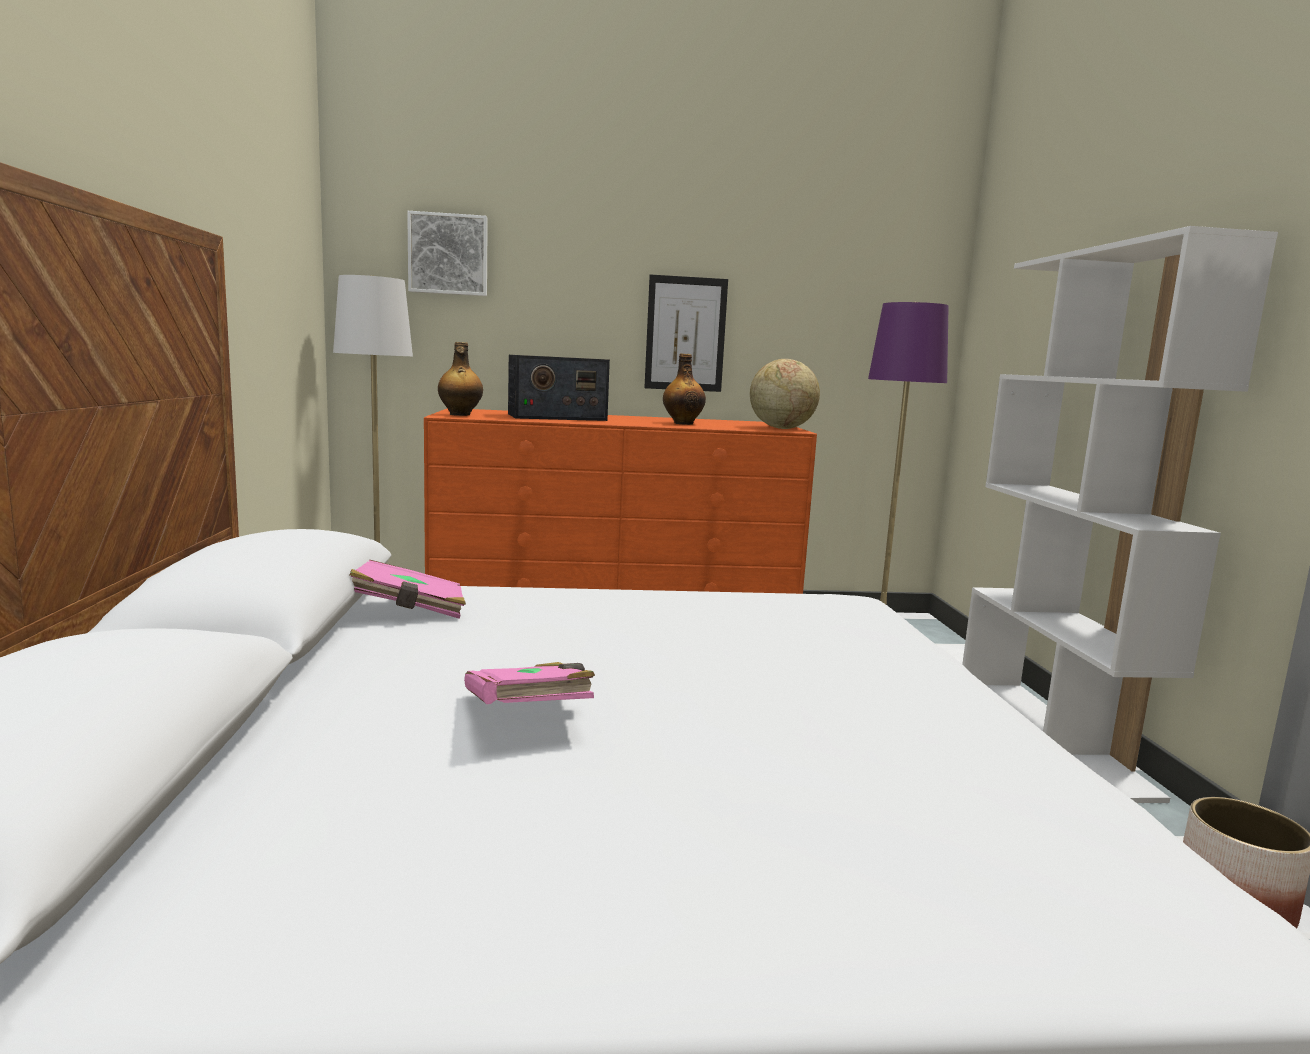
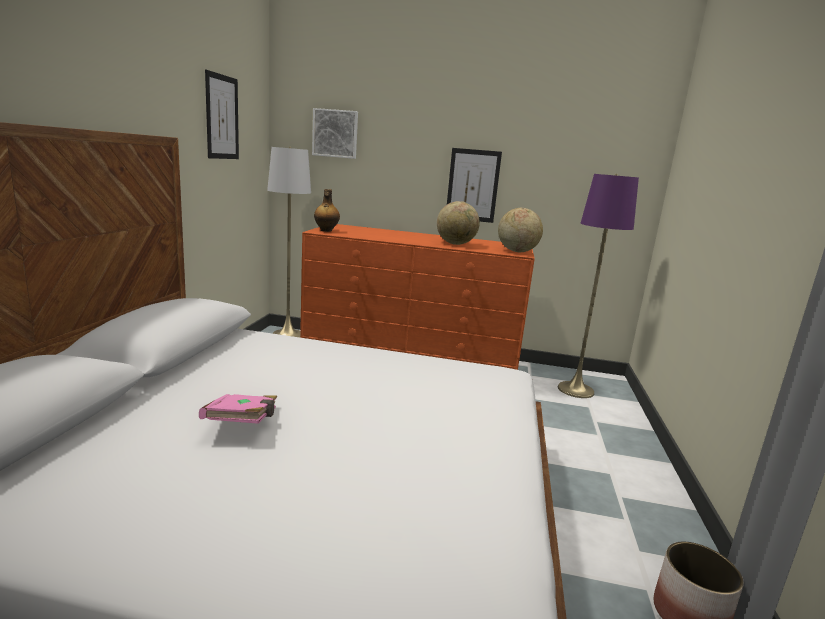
camera: 15 degrees right, 5 degrees up
pink book [349,560,466,619] -> none
radio [508,355,610,421] -> none
bottle [663,354,706,425] -> globe [437,201,480,245]
white bookcase [962,226,1278,803] -> none
none -> picture [205,70,239,159]

